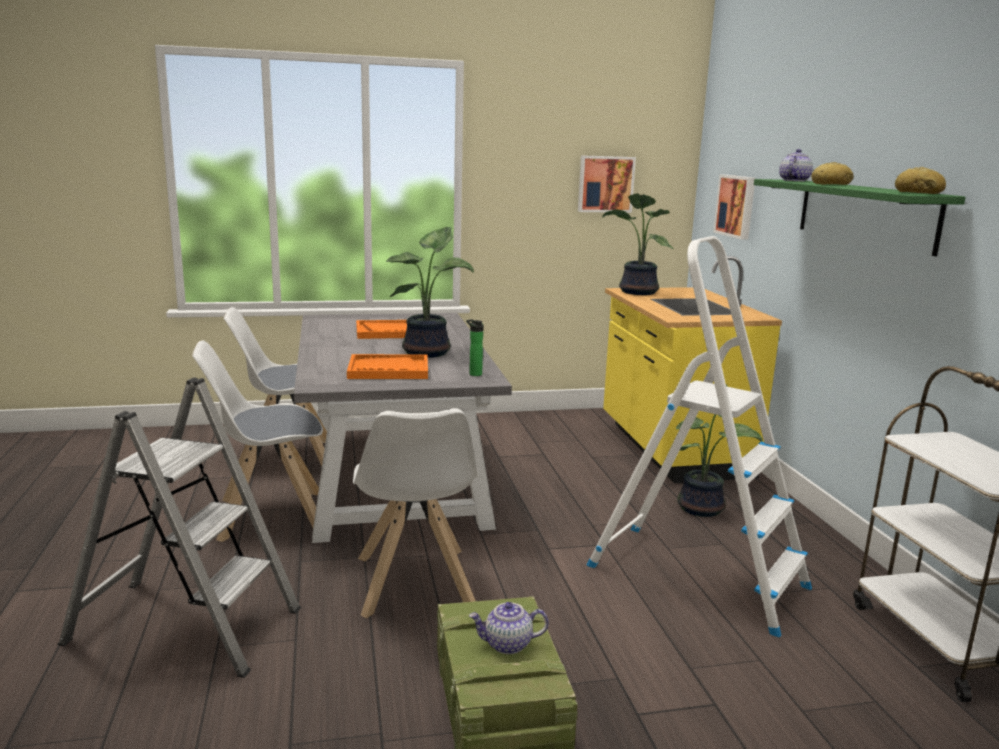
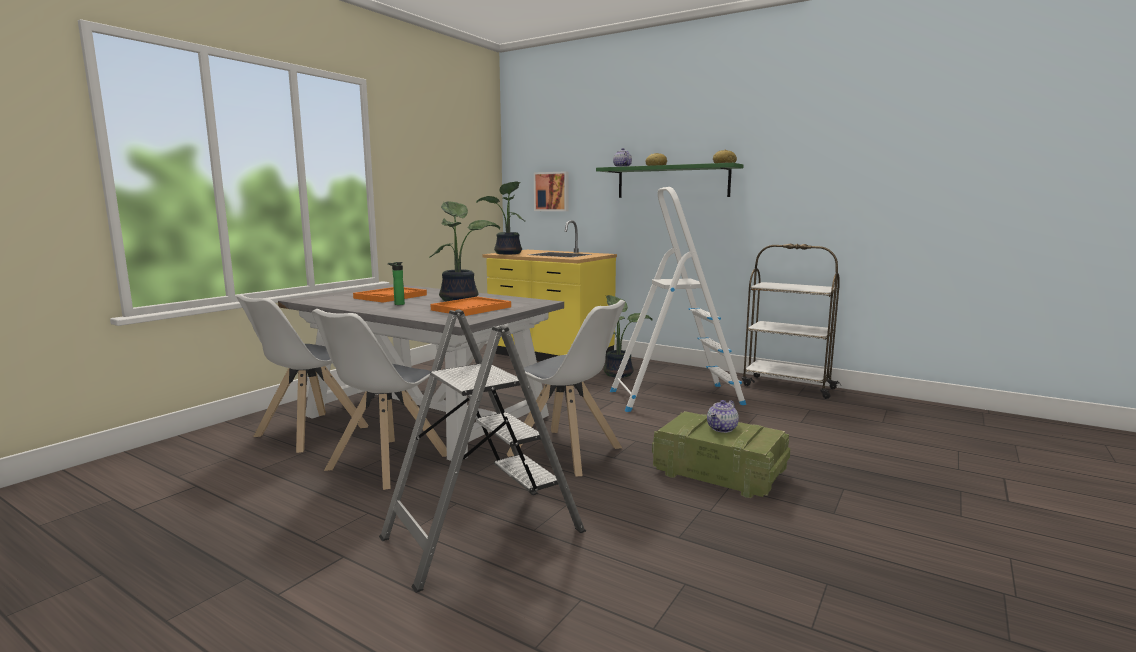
camera: 45 degrees left, 5 degrees down
bottle [466,319,483,376] -> bottle moved to [388,262,405,305]
picture [578,155,636,213] -> none

